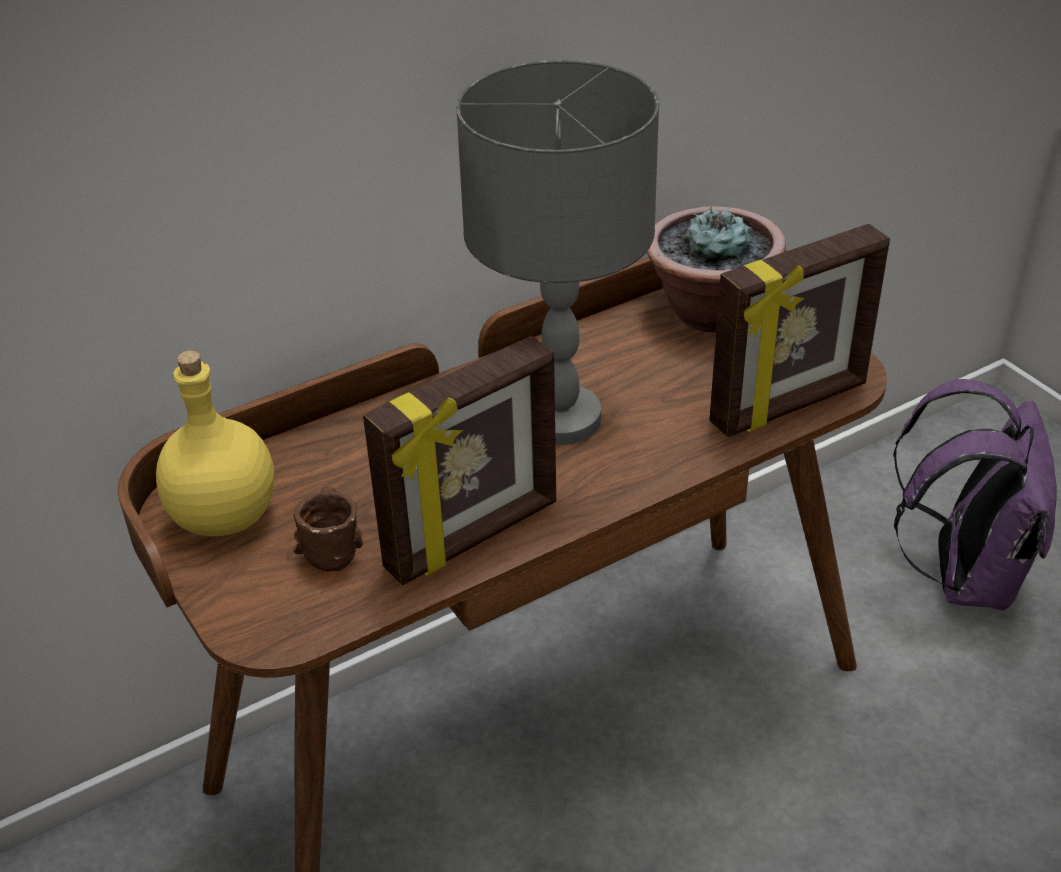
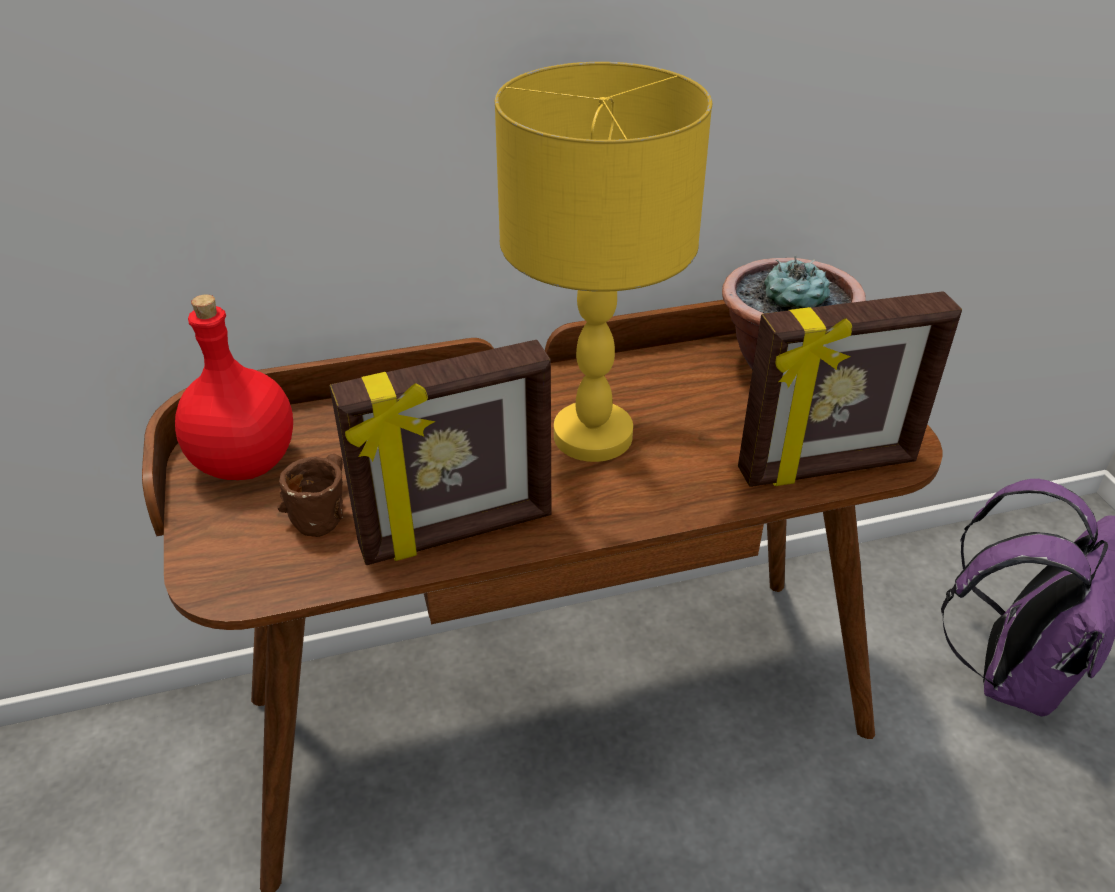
camera: 15 degrees right, 0 degrees up
yellow bottle [156,350,275,536] -> red bottle [175,294,293,480]
grey table lamp [456,60,659,445] -> yellow table lamp [494,62,712,462]

